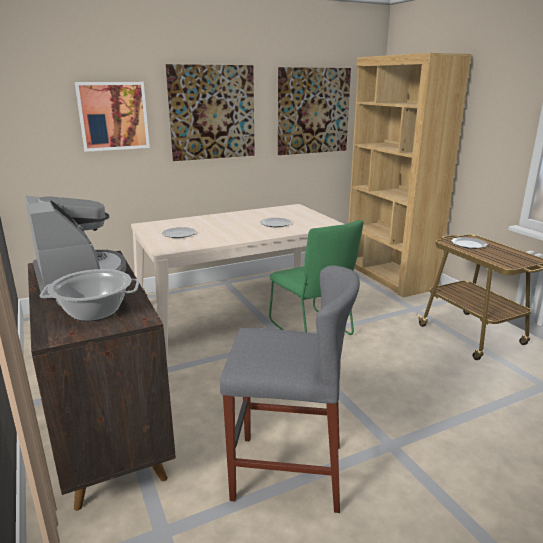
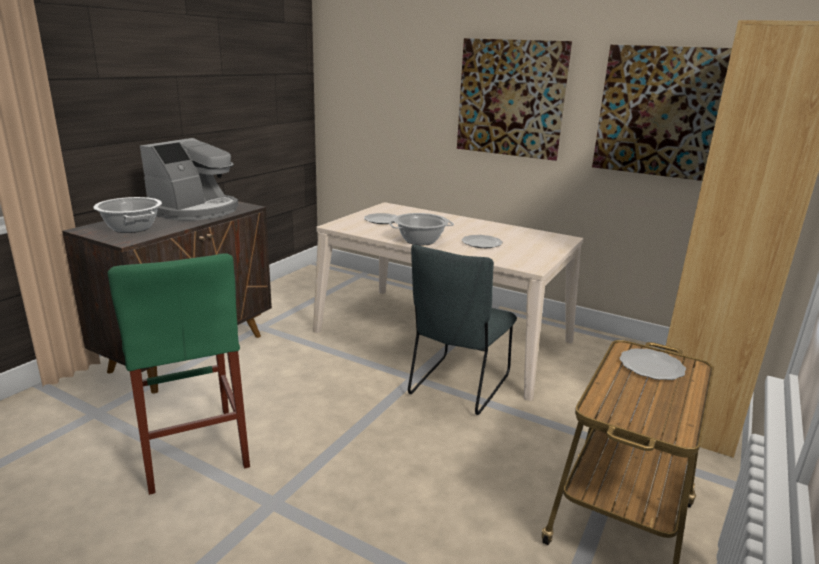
camera: 55 degrees right, 0 degrees up
picture [75,82,150,152] -> none
grey stool [220,265,360,513] -> green stool [108,253,250,495]
green chair [269,220,363,335] -> grey chair [408,245,517,415]
none -> cooking pot [388,213,454,245]

